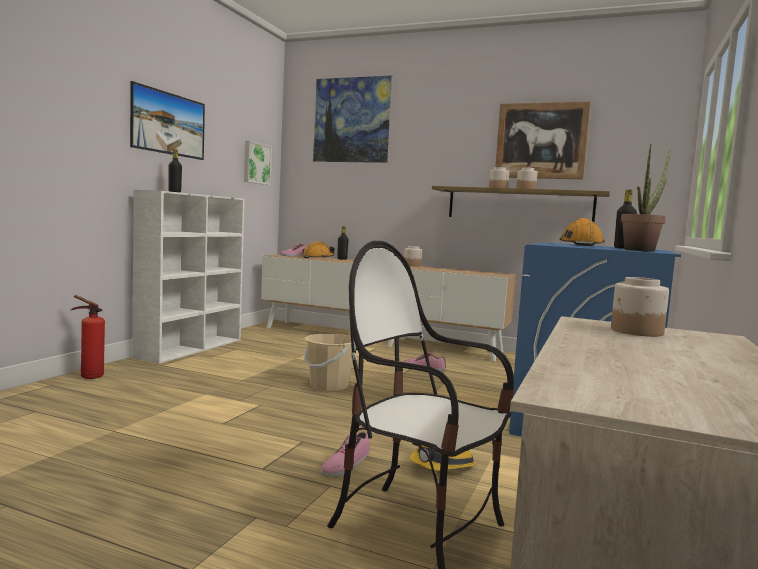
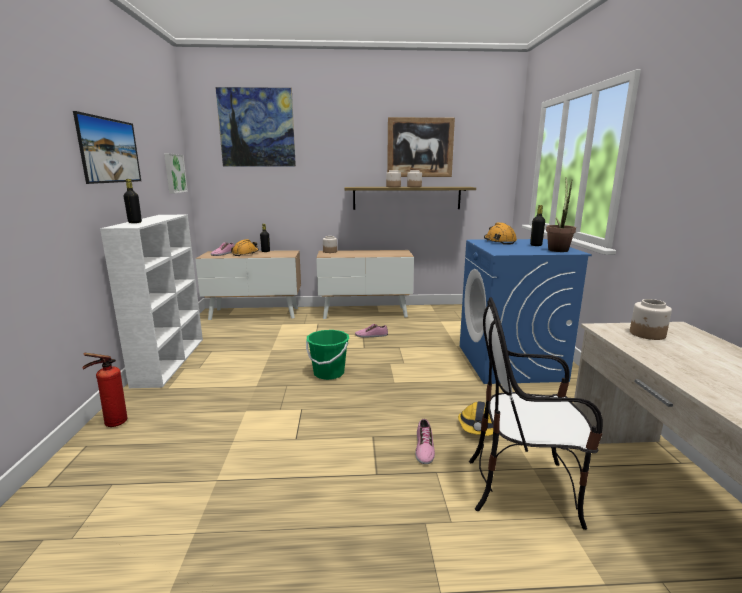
camera: 25 degrees left, 10 degrees up
beige bucket [304,334,353,391] -> green bucket [306,330,349,380]

